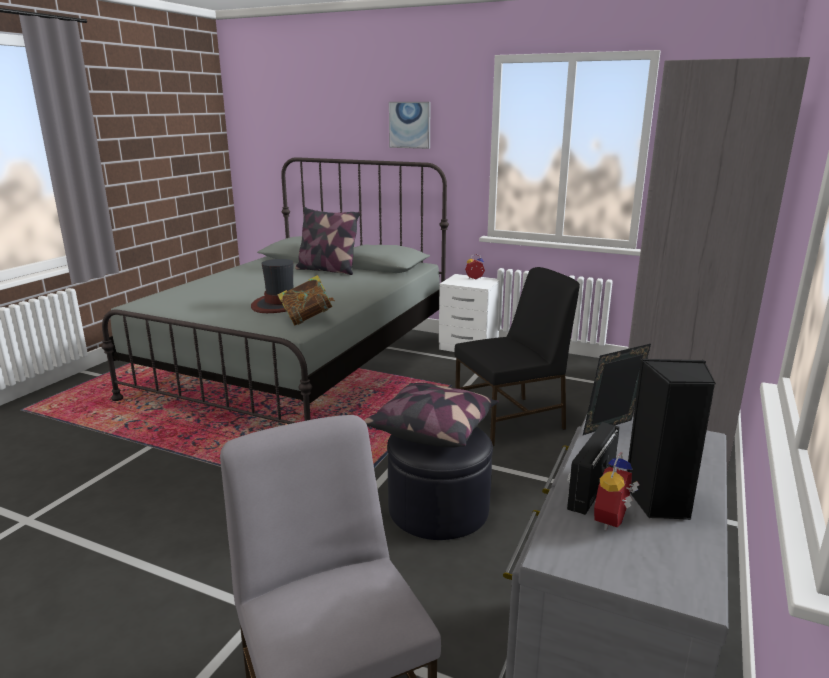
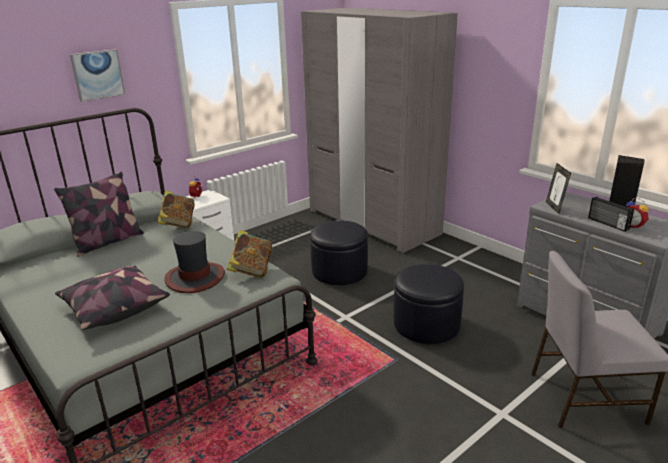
camera: 65 degrees left, 5 degrees up
pillow [364,383,499,448] -> pillow moved to [55,266,170,330]
black chair [454,267,580,446] -> black ottoman [310,221,368,285]
none -> book [157,191,195,229]

